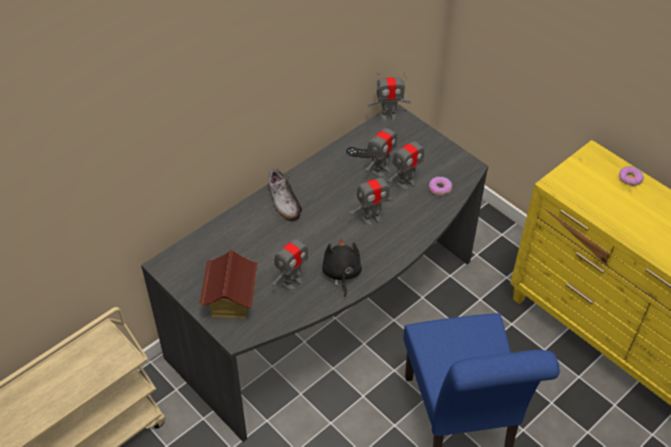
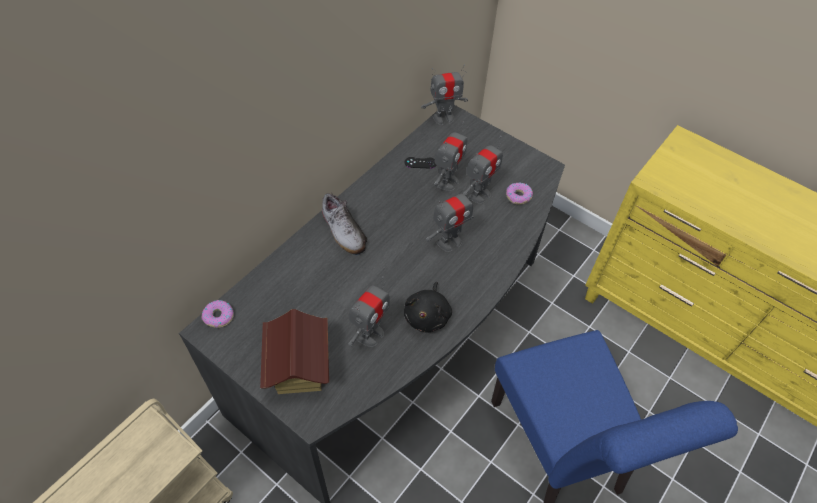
camera: 10 degrees left, 5 degrees up
black plush toy [322,238,362,297] -> black plush toy turned 150 degrees counterclockwise [404,282,452,332]
donut [619,166,644,186] -> donut moved to [202,300,234,328]

